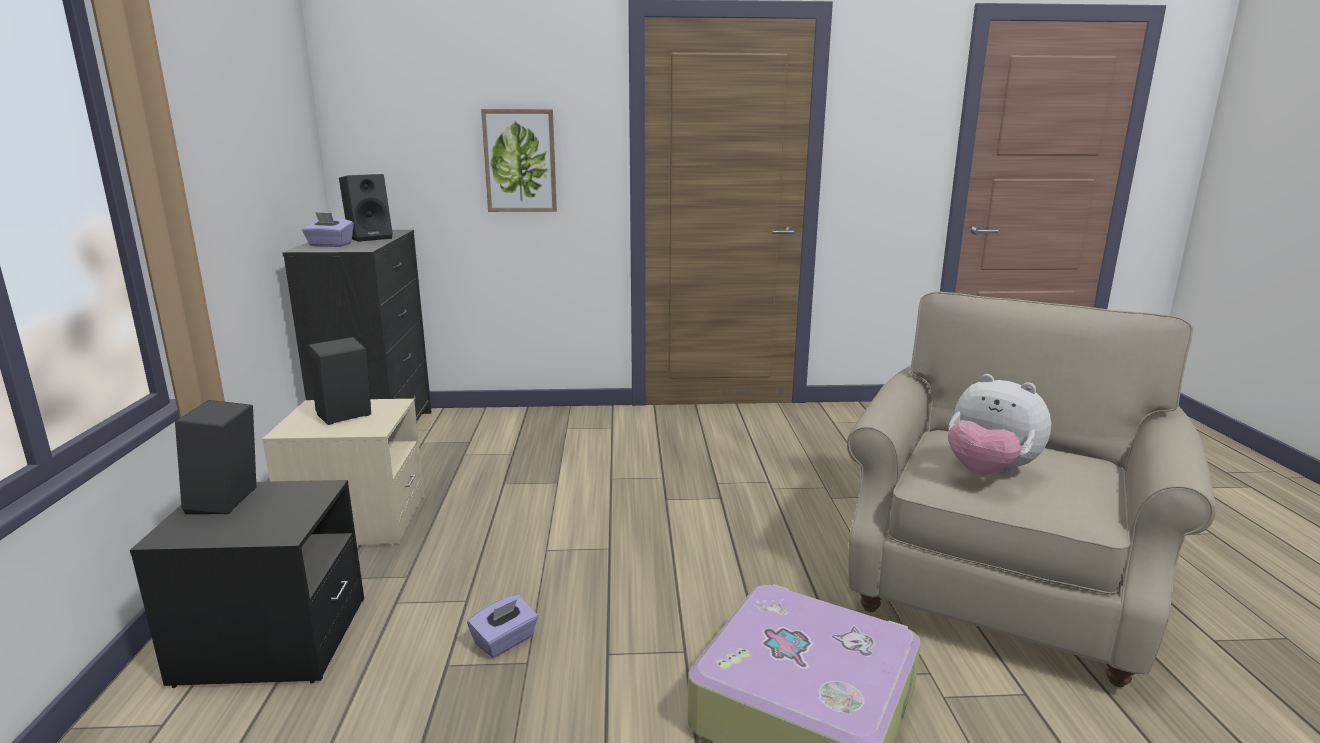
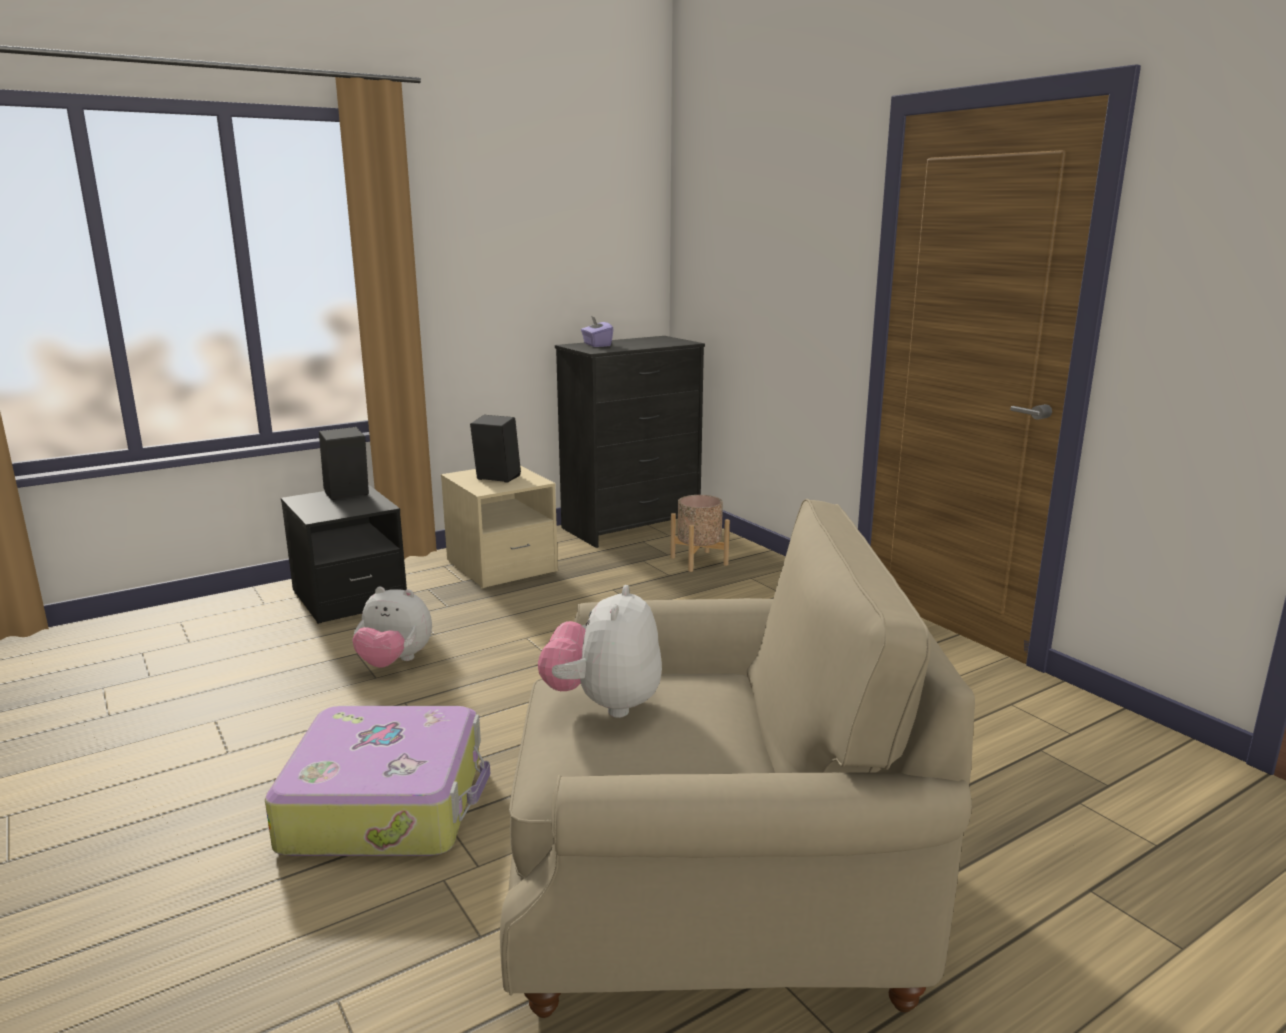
camera: 60 degrees right, 0 degrees up
black speaker [339,174,393,242] -> none
purple tissue box [467,595,538,658] -> plush toy [352,587,432,668]
picture [481,109,557,212] -> none
none -> beige planter [670,495,730,572]

